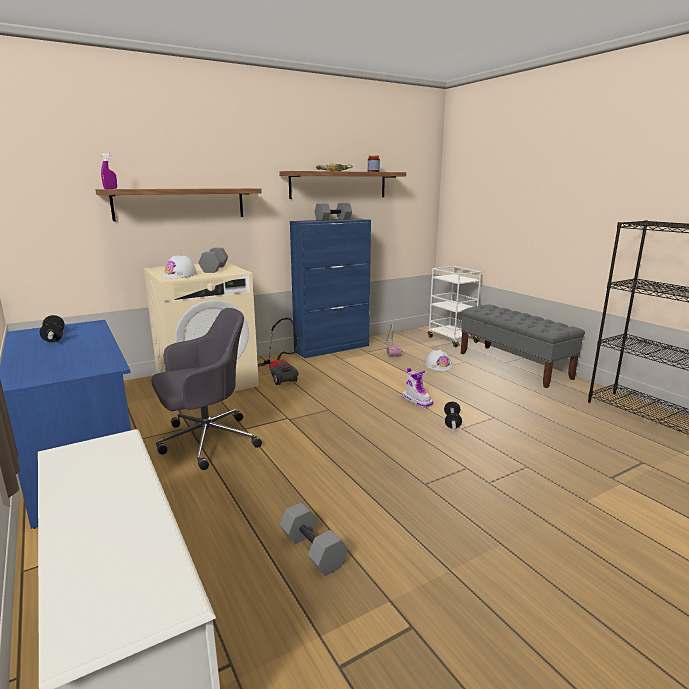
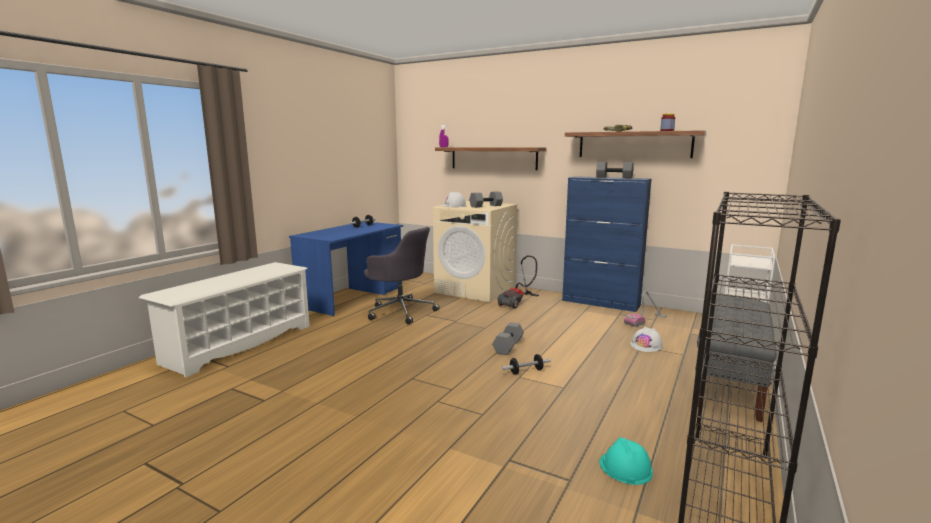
camera: 60 degrees right, 5 degrees down
grey dumbbell [280,503,348,576] -> grey dumbbell moved to [492,322,524,355]
boot [403,368,433,408] -> none
none -> turquoise hard hat [599,438,653,485]

